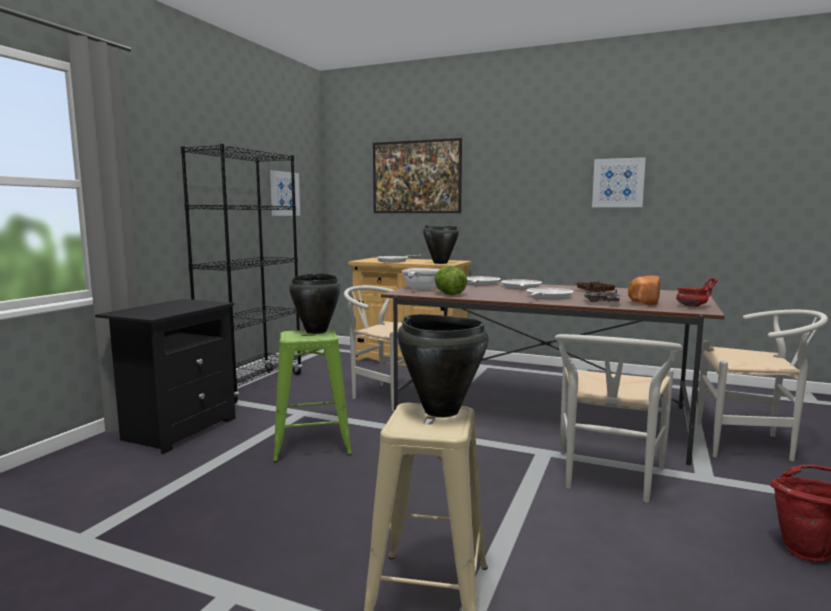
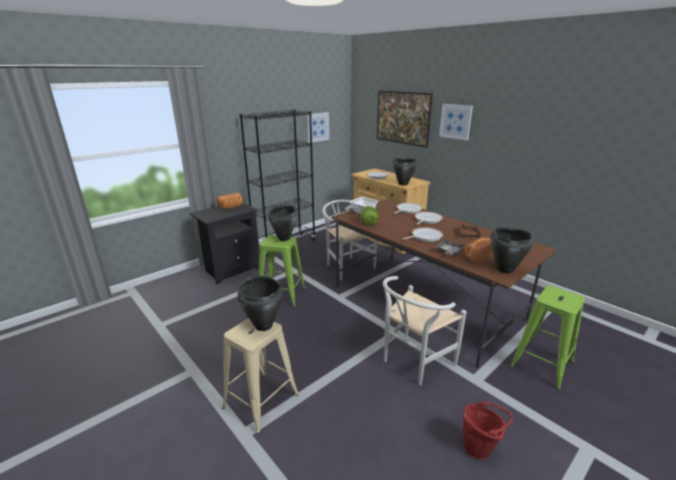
camera: 25 degrees right, 15 degrees up
picture [592,157,646,207] -> picture moved to [439,104,473,141]
red bowl [676,278,718,307] -> black cooking pot [490,227,534,274]
white chair [697,310,828,461] -> green stool [510,285,585,390]
none -> bread [216,193,243,209]

